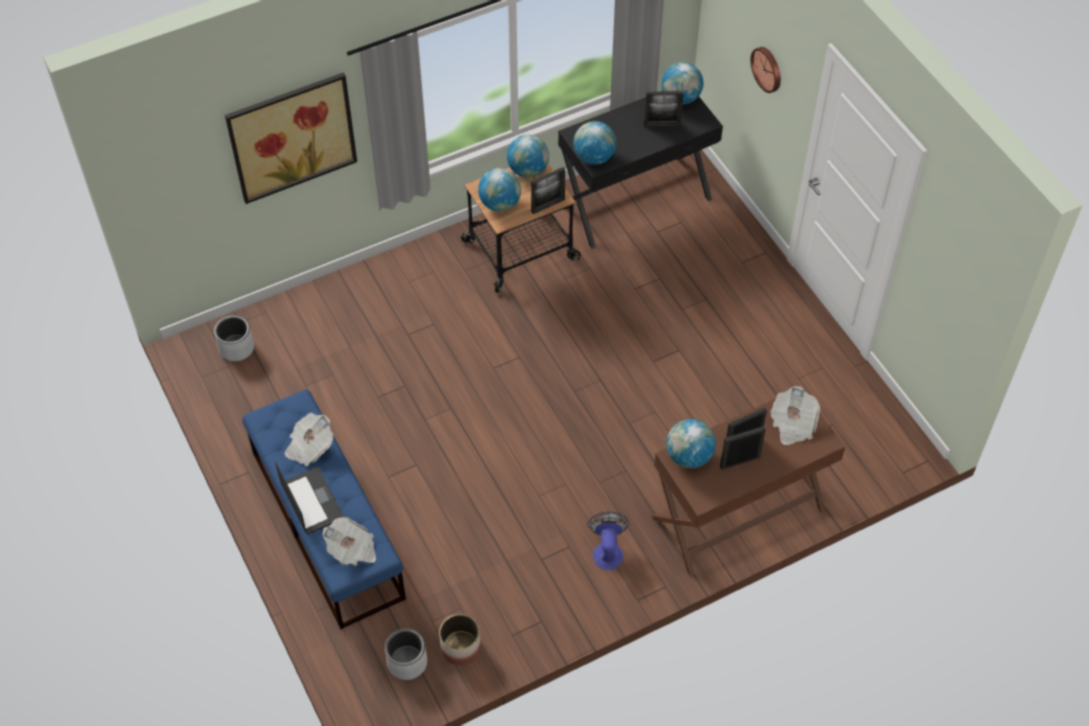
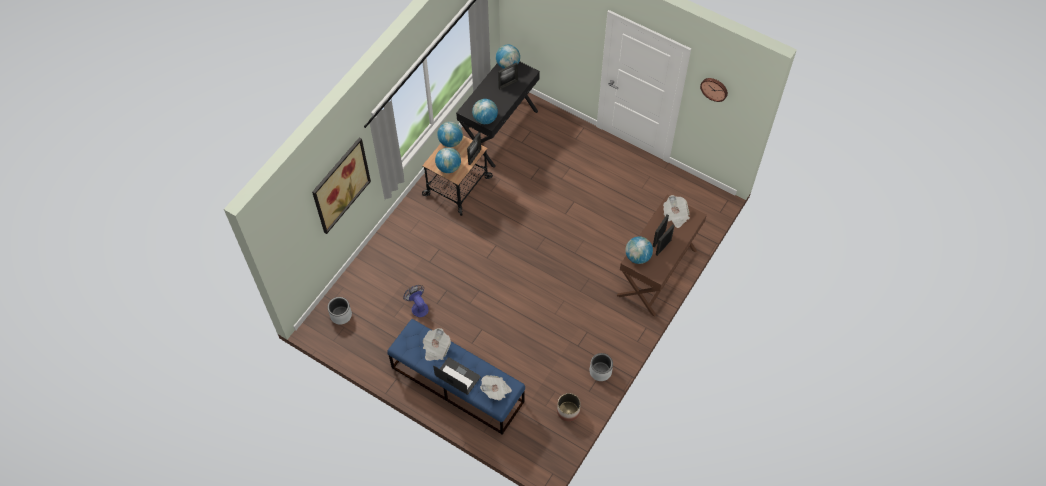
camera: 30 degrees left, 5 degrees up
grey planter [385,628,427,680] -> grey planter moved to [590,353,613,381]
fan [587,511,629,570] -> fan moved to [403,285,429,317]
wall clock [751,47,781,93] -> wall clock moved to [700,78,728,102]

